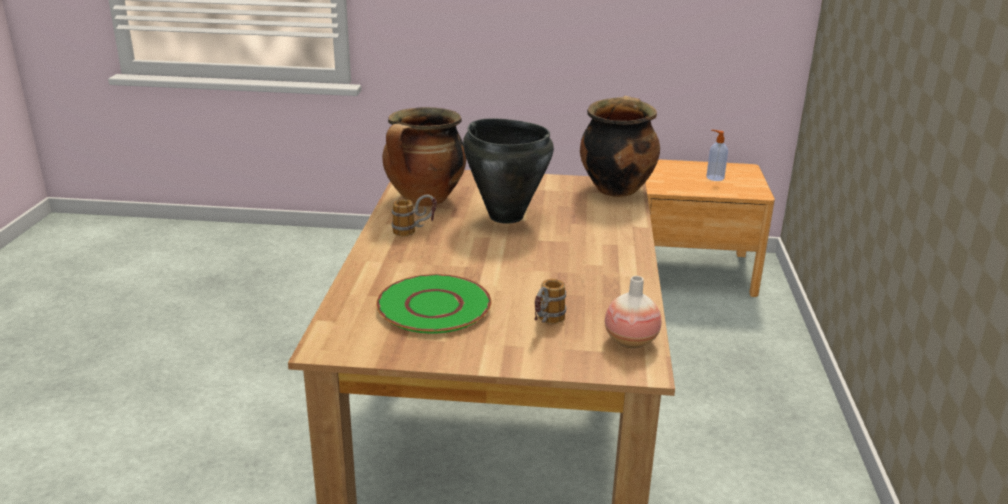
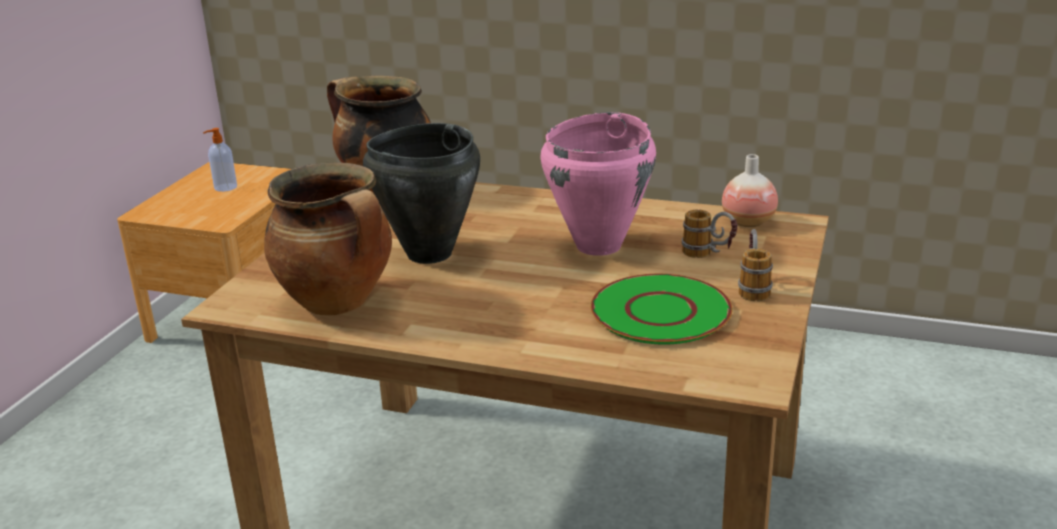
camera: 75 degrees left, 0 degrees up
mug [392,194,437,236] -> mug moved to [738,229,773,301]
none -> pink cooking pot [541,112,656,256]

